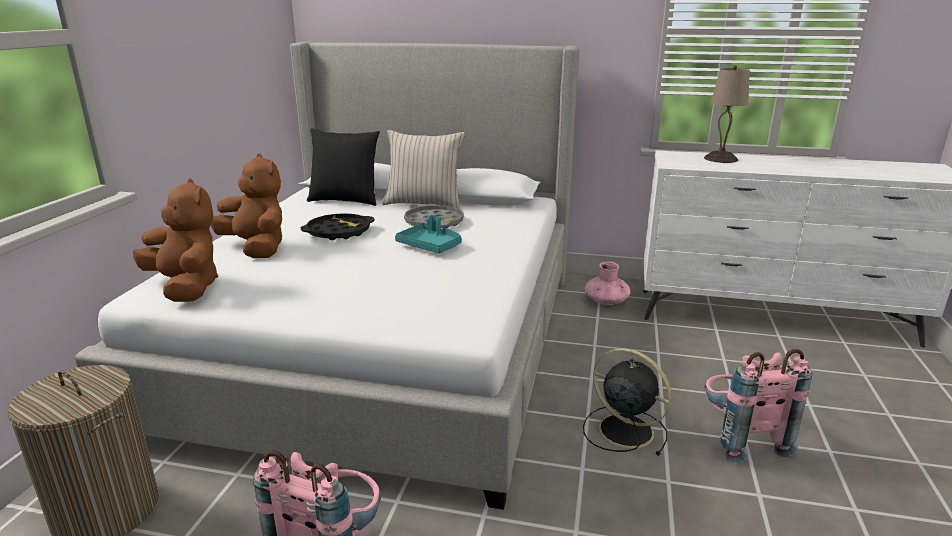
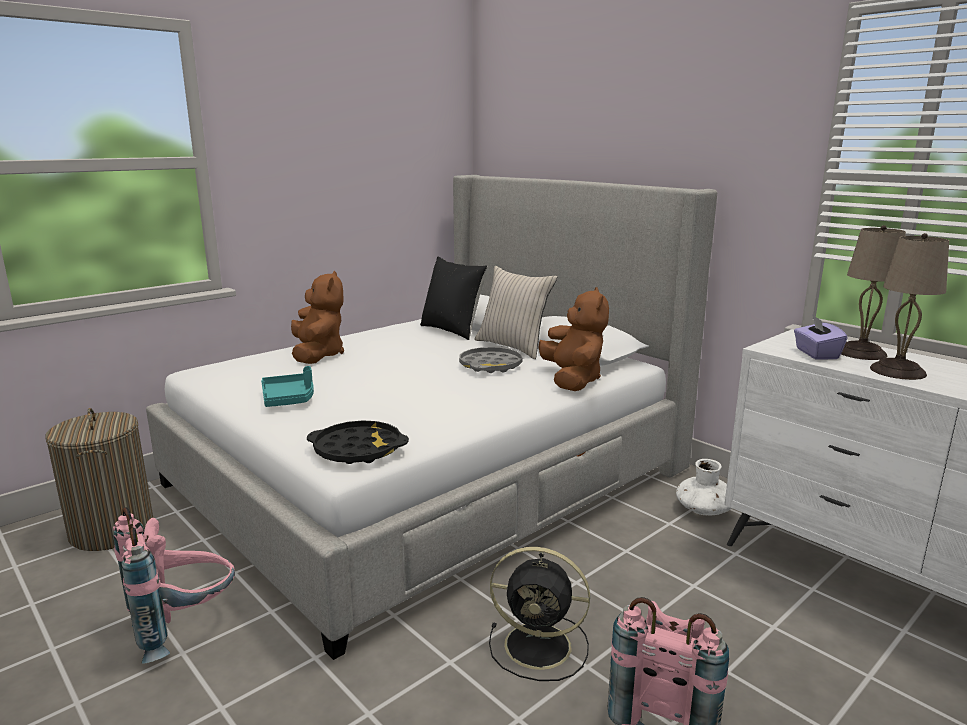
camera: 35 degrees right, 5 degrees down
brown plush toy [133,178,218,302] -> brown plush toy moved to [538,287,609,391]
black tray [301,213,375,240] -> black tray moved to [307,420,409,464]
turquoise tray [395,215,462,253] -> turquoise tray moved to [261,366,314,407]
black fan [583,348,672,456] -> black fan turned 120 degrees clockwise [489,547,590,681]
pink vase [585,262,631,305] -> white vase [676,459,732,516]
none -> purple tissue box [794,315,847,360]
none -> beige table lamp [870,233,949,380]

